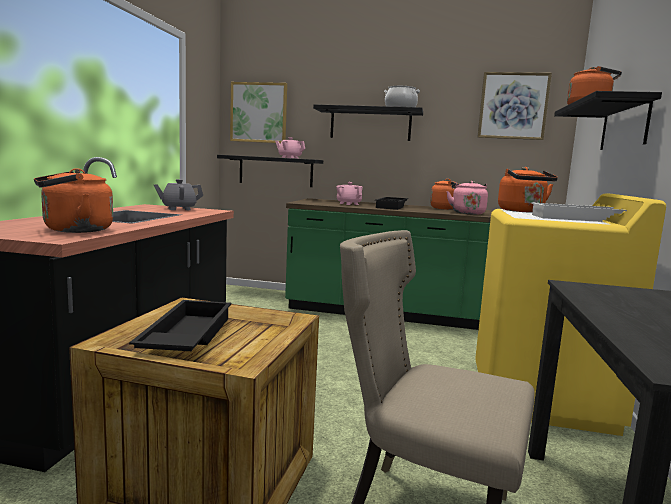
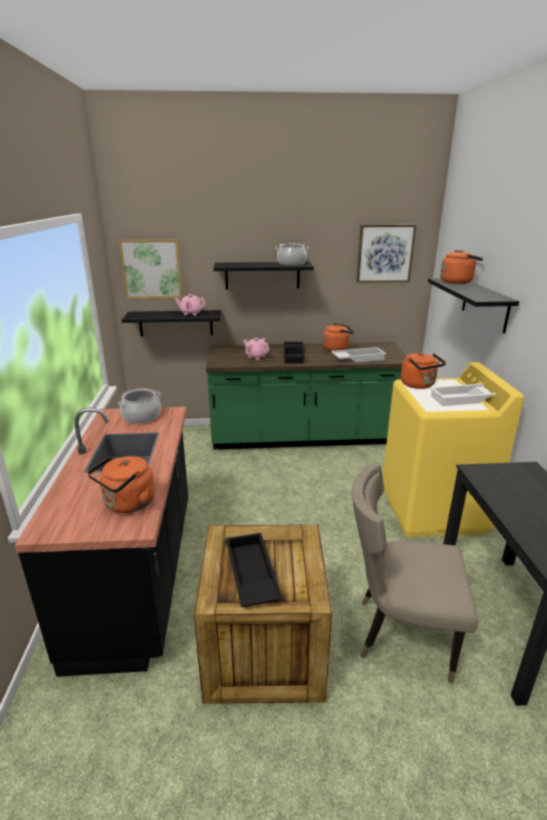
camera: 15 degrees left, 15 degrees up
grey teapot [154,179,203,210] -> cooking pot [118,388,161,424]
pink kettle [446,181,488,215] -> white tray [331,347,386,362]

